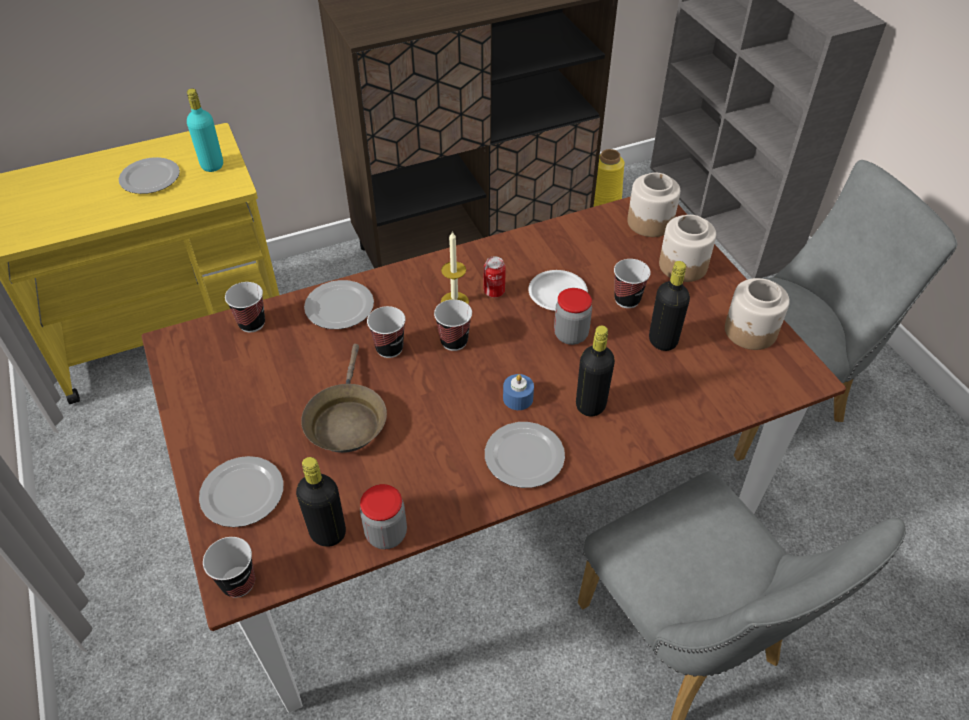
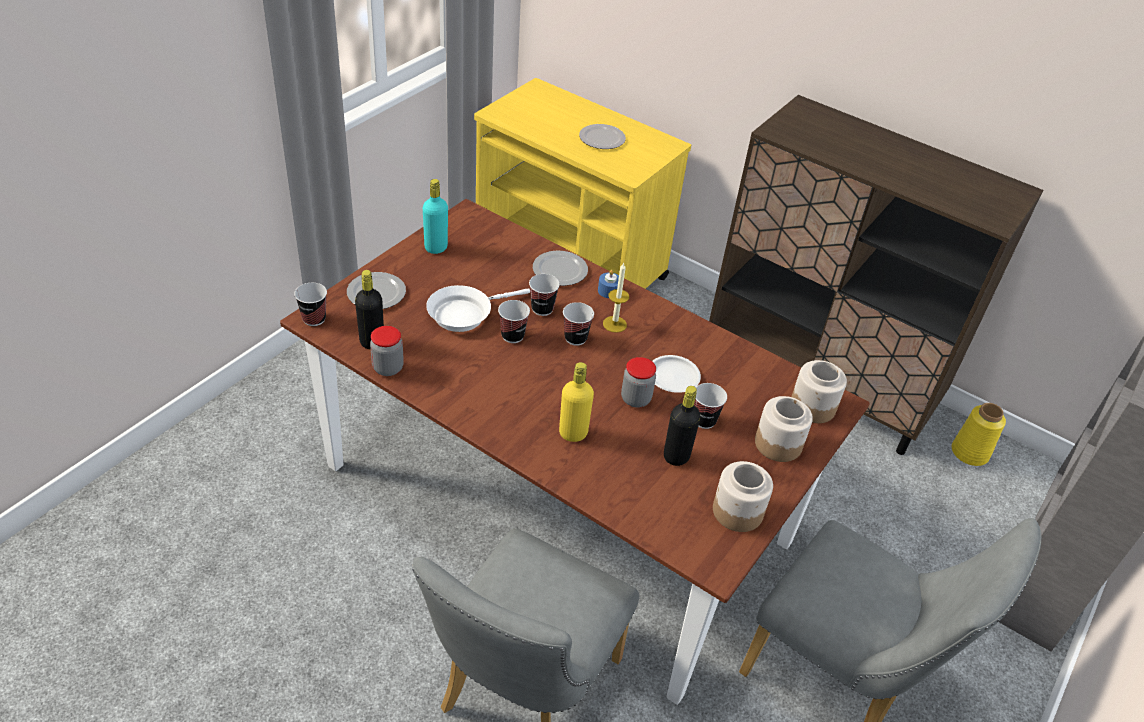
camera: 55 degrees right, 5 degrees down
turquoise bottle [187,88,223,172] -> turquoise bottle moved to [423,179,448,254]
cup [225,282,265,332] -> cup moved to [498,300,530,343]
brown frying pan [301,344,387,453] -> white frying pan [426,285,530,332]
can [484,257,506,297] -> none
plate [485,422,565,488] -> none
blue candle [503,374,534,410] -> blue candle moved to [598,270,619,298]
black bottle [576,326,615,417] -> yellow bottle [559,362,594,442]

